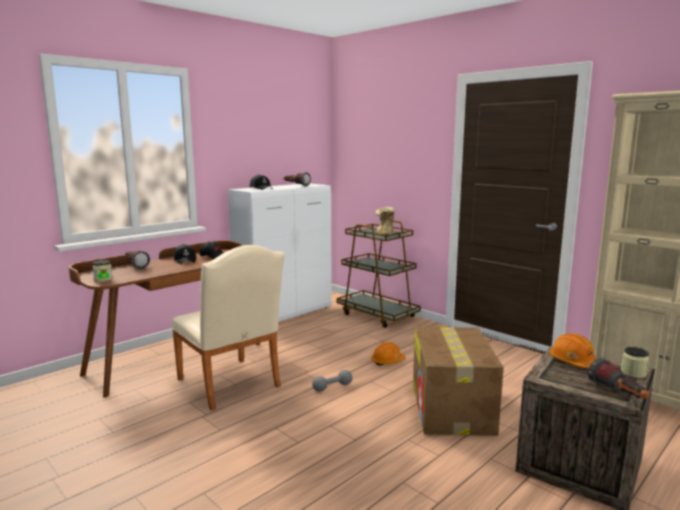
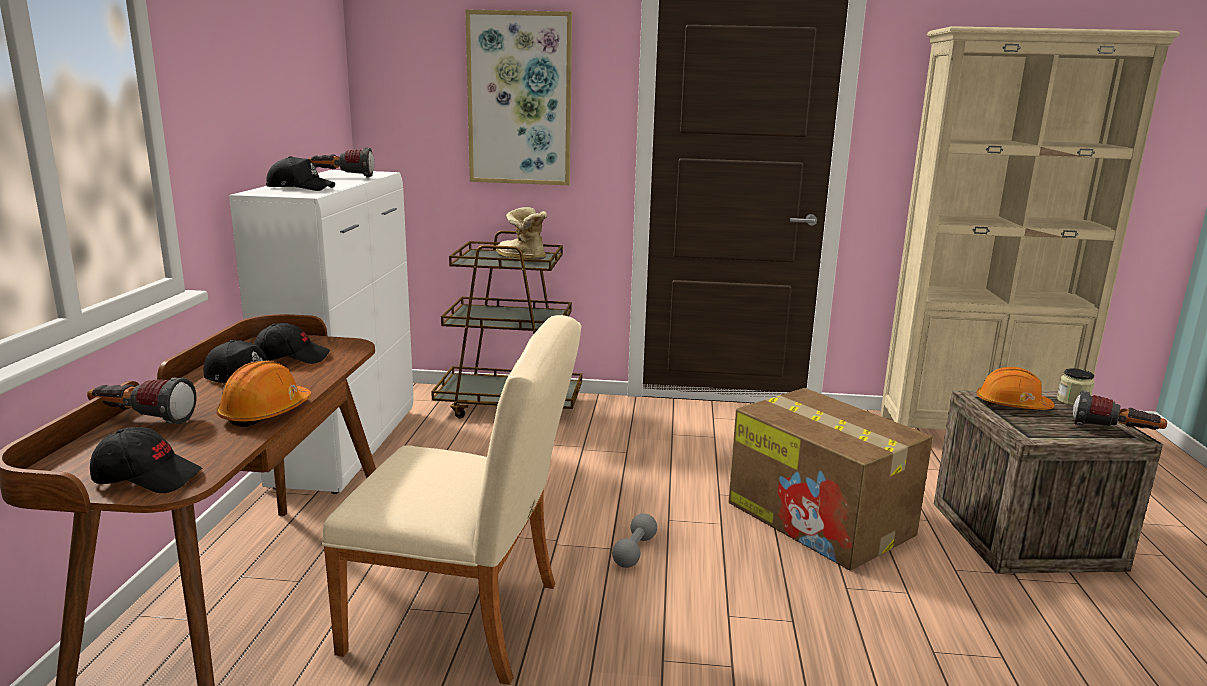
camera: 40 degrees left, 5 degrees up
jar [92,260,113,282] -> black cap [90,427,202,493]
orange hard hat [371,342,405,365] -> orange hard hat moved to [216,361,311,427]
none -> picture [465,10,572,185]

